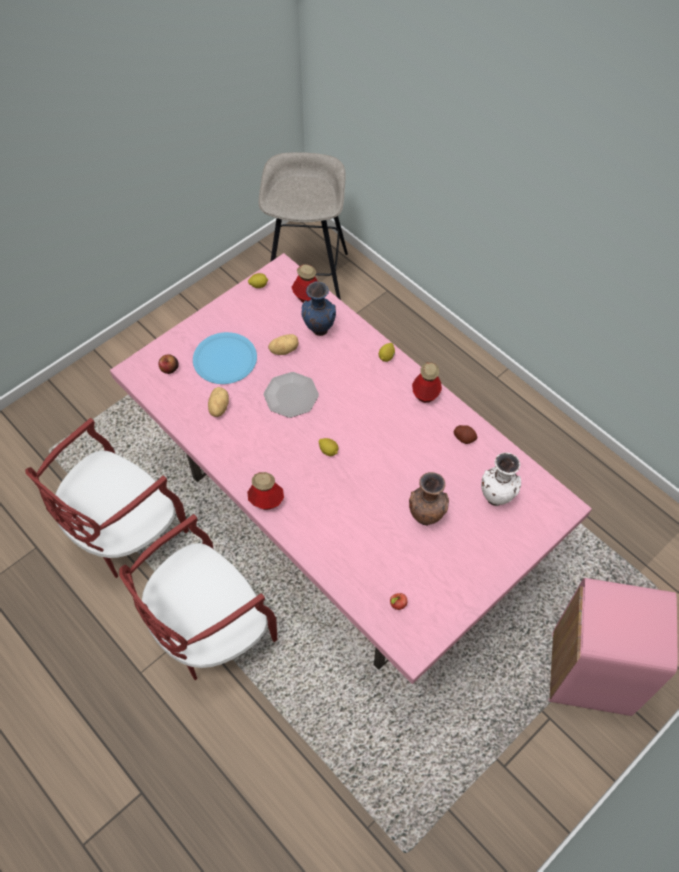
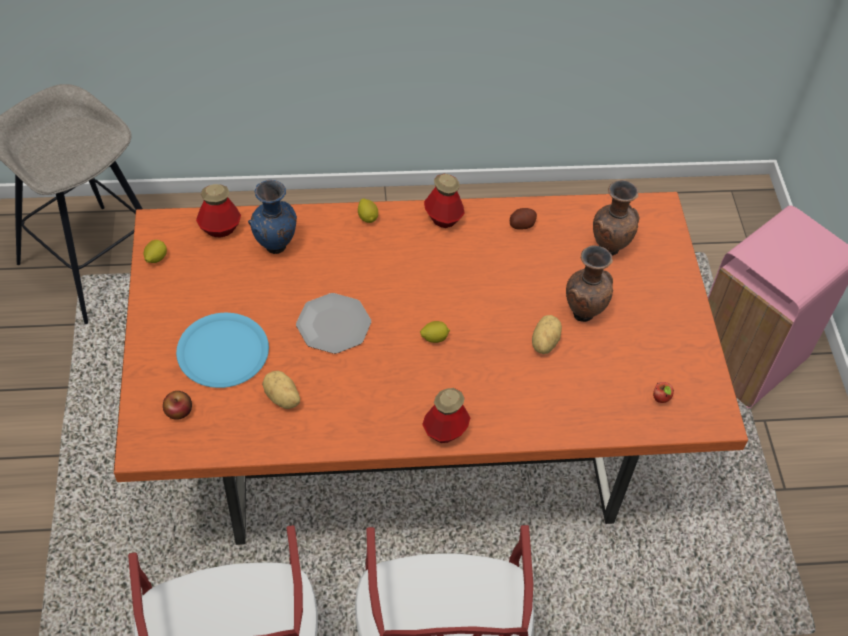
camera: 55 degrees left, 5 degrees down
pink dining table [110,253,592,684] -> orange dining table [114,192,748,545]
potato [268,334,299,355] -> potato moved to [532,315,562,354]
white vase [481,453,521,506] -> brown vase [593,180,639,256]

